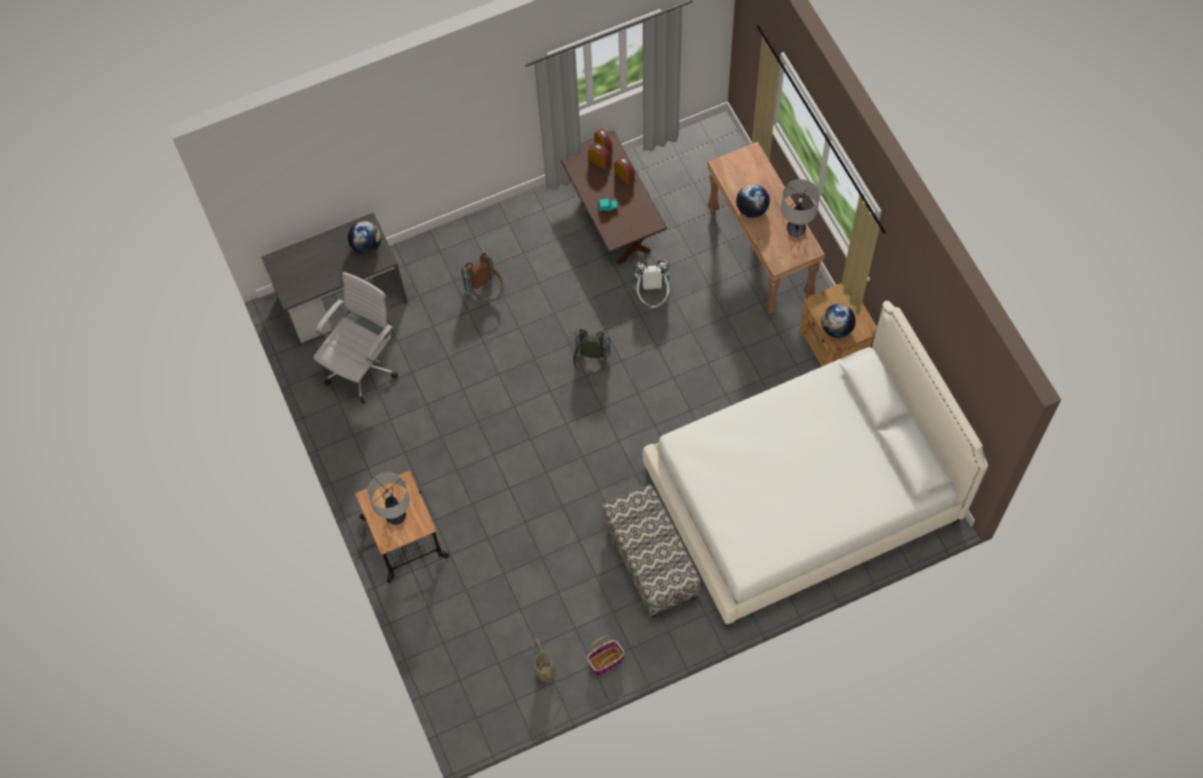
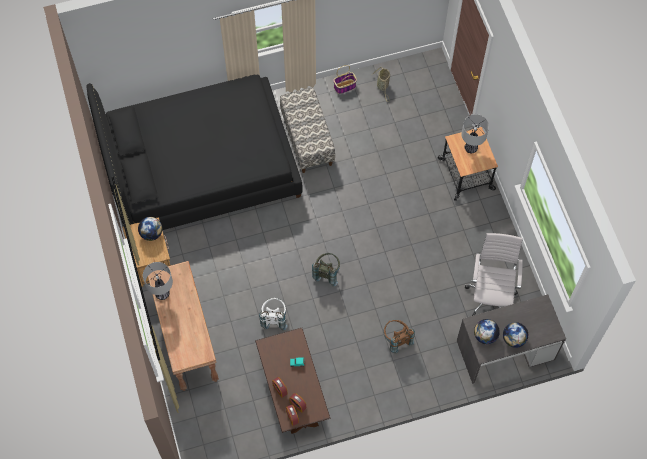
camera: 175 degrees left, 0 degrees up
white office chair [313,272,398,404] -> white office chair turned 150 degrees clockwise [465,233,523,316]
white bed [643,301,988,626] -> black bed [86,74,303,230]
globe [736,184,770,218] -> globe moved to [503,322,528,348]

